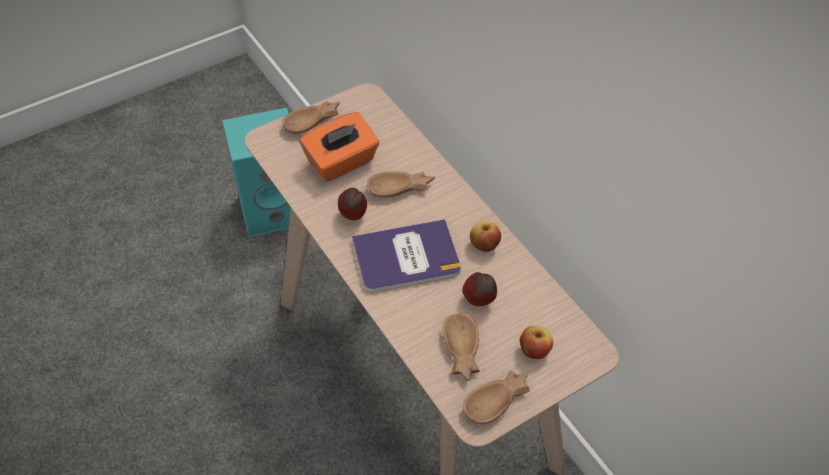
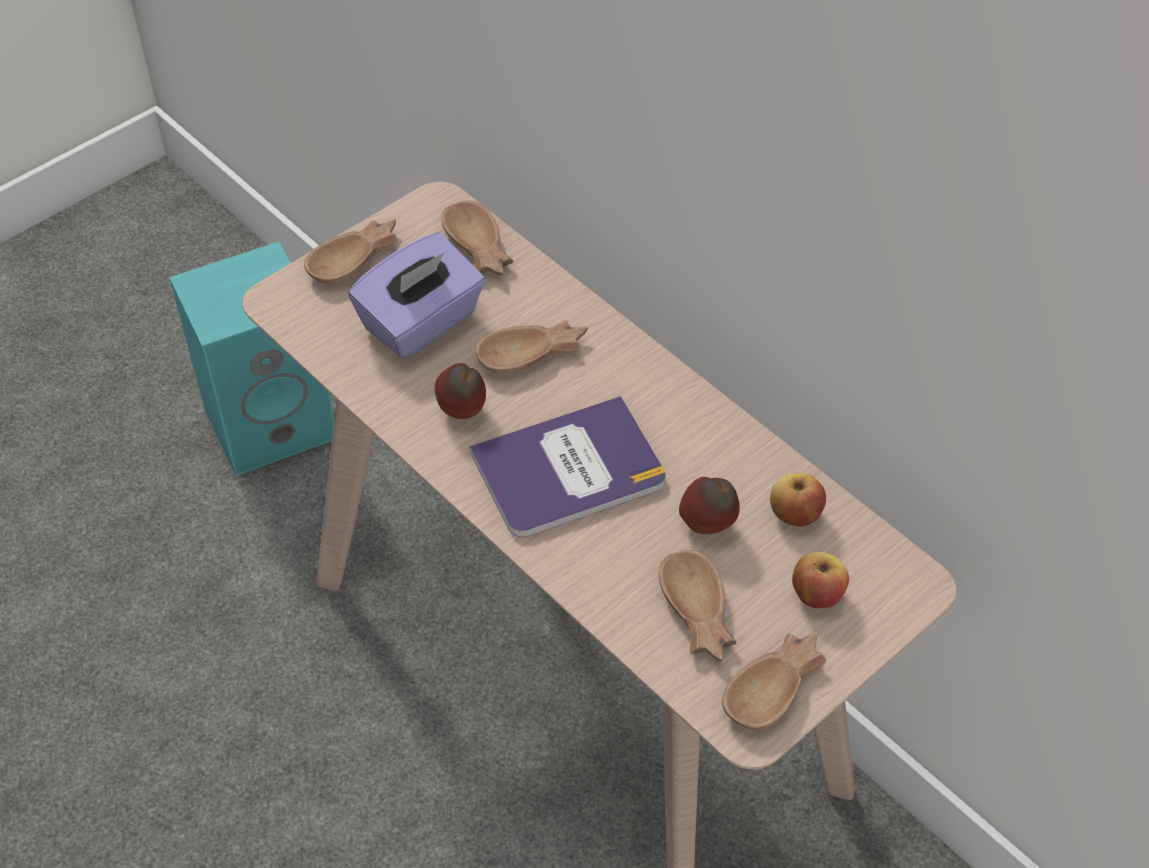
camera: 10 degrees left, 0 degrees up
orange tissue box [300,112,379,182] -> purple tissue box [348,233,485,359]
apple [470,221,501,252] -> apple moved to [770,473,826,527]
none -> brown bowl [441,200,513,276]

